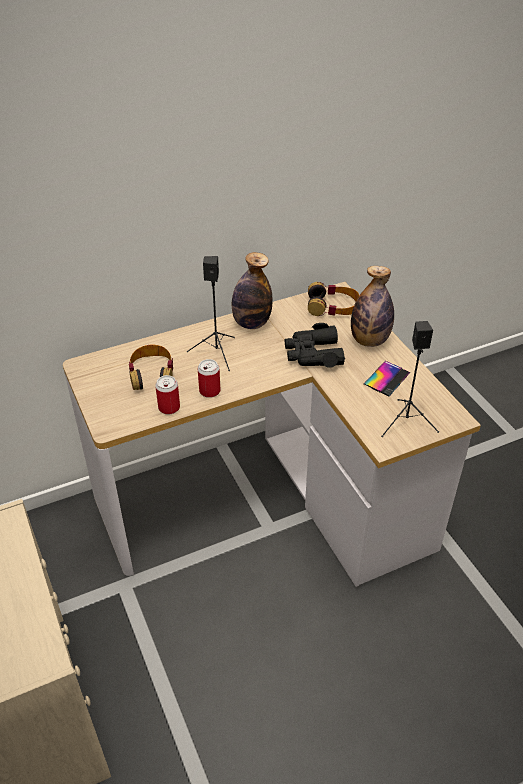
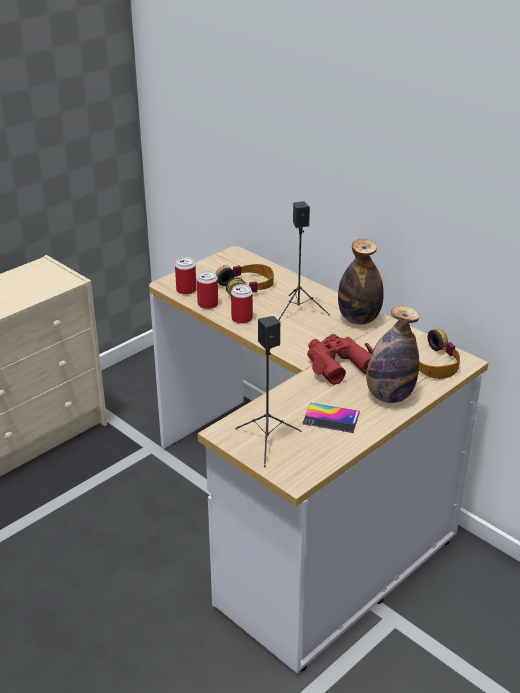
camera: 70 degrees right, 10 degrees down
black binoculars [285,323,345,368] -> red binoculars [307,334,373,385]
none -> can [175,257,197,295]

